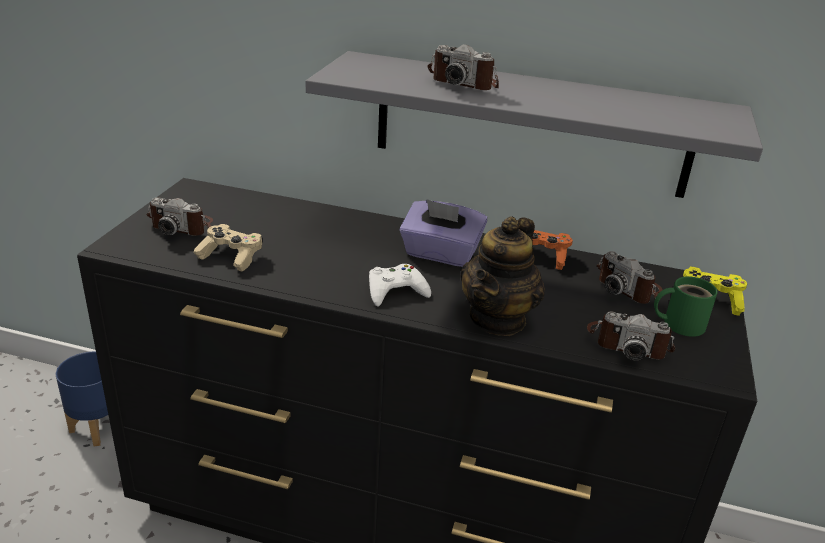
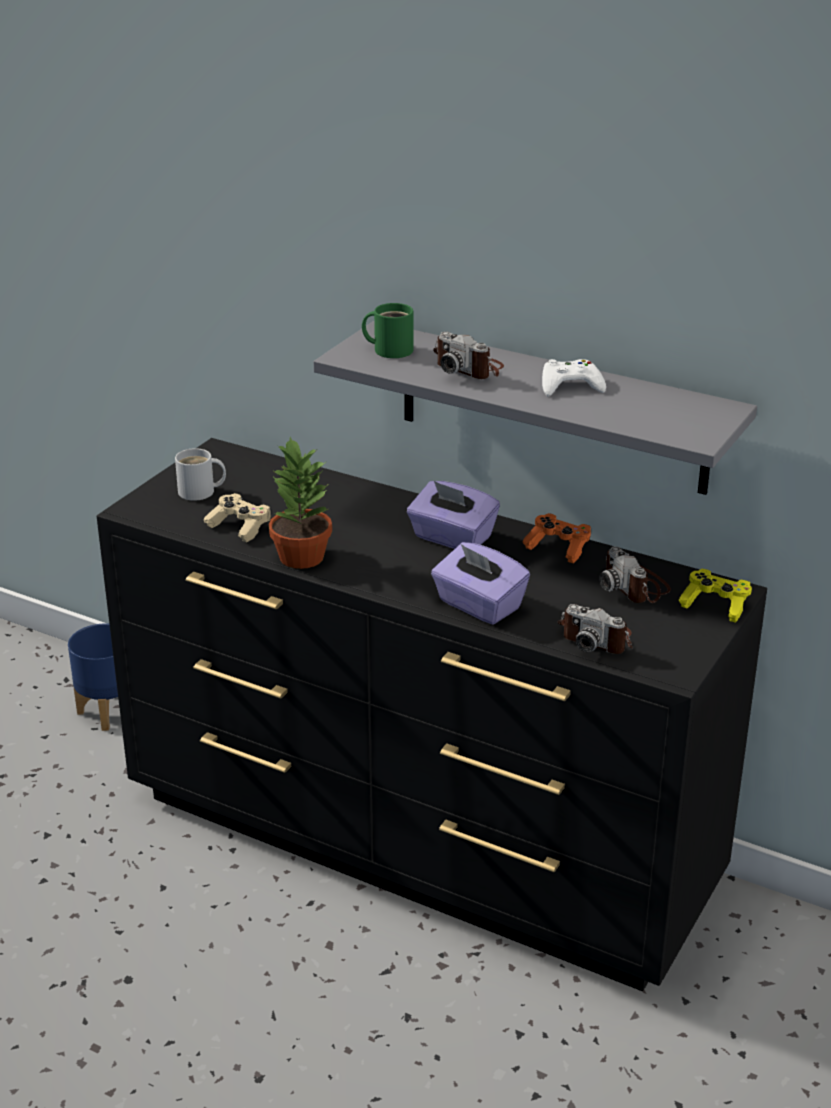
camera: 15 degrees right, 0 degrees up
camera [146,197,213,236] -> white mug [175,448,226,501]
white game controller [369,264,431,307] -> white game controller moved to [542,359,606,397]
teapot [460,216,545,336] -> purple tissue box [431,542,530,625]
green mug [654,276,717,337] -> green mug moved to [362,303,413,358]
none -> potted plant [269,437,332,569]

